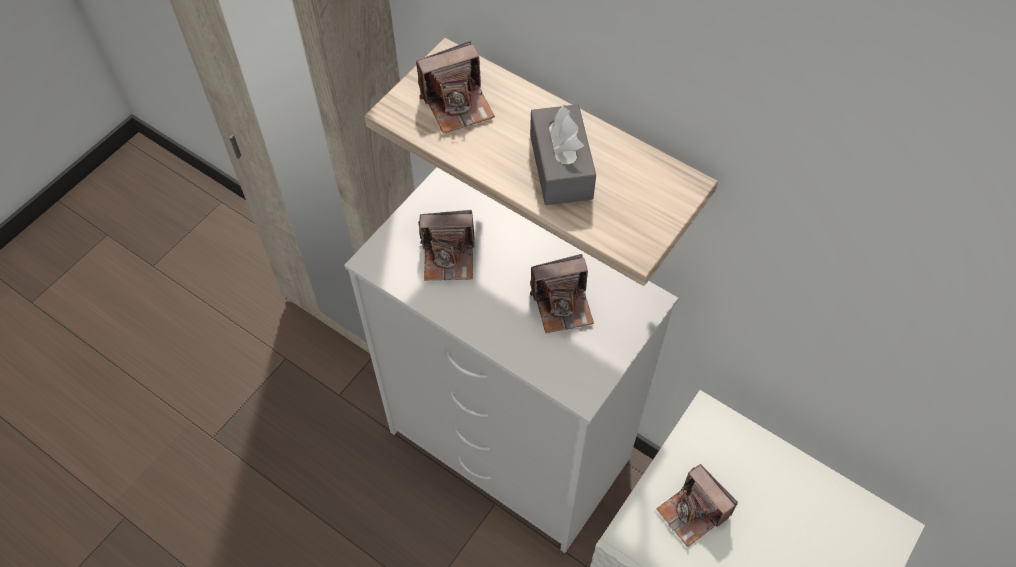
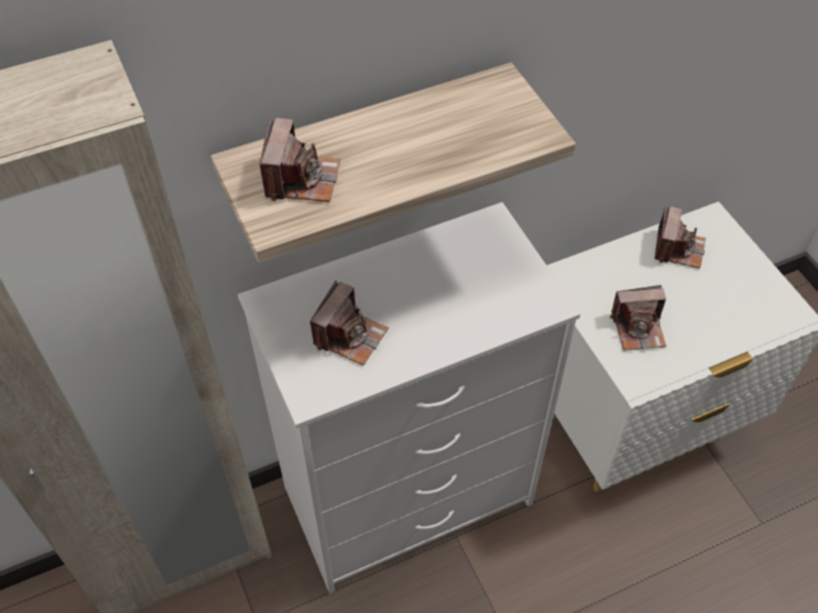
camera: 60 degrees left, 5 degrees down
grey tissue box [530,104,596,205] -> none
camera [530,254,594,333] -> camera moved to [654,206,706,269]

